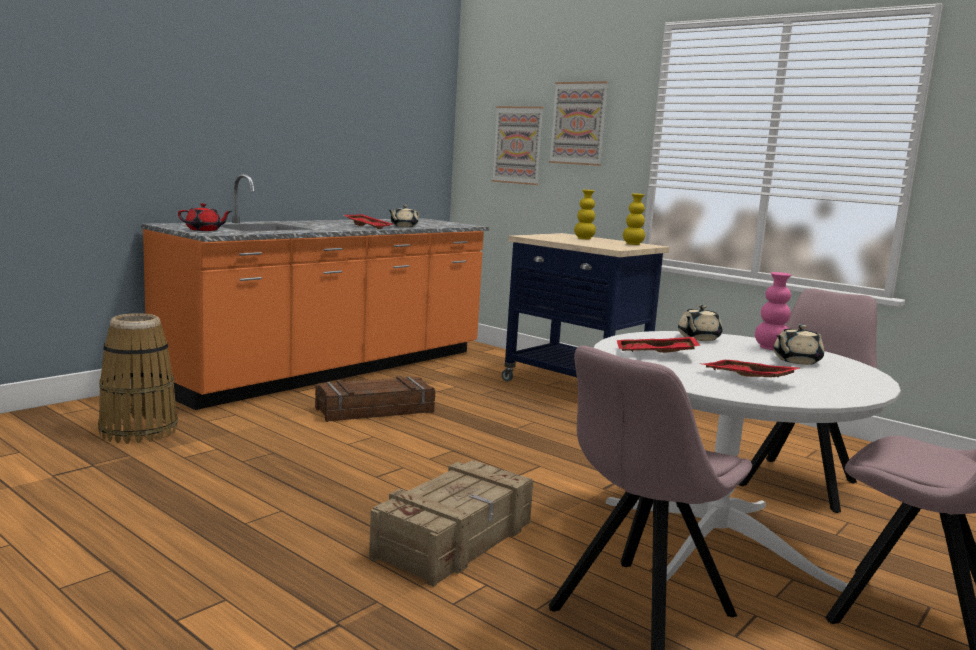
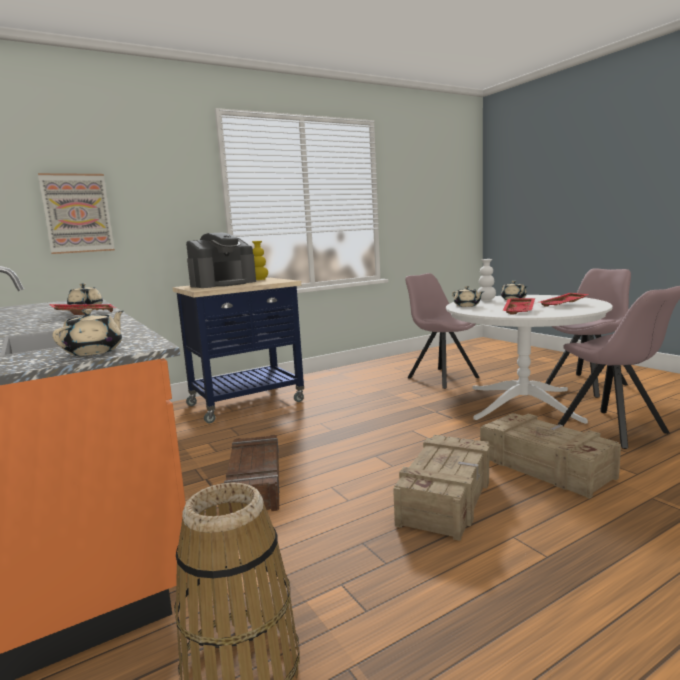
camera: 70 degrees left, 0 degrees up
red teapot [178,203,232,231] -> beige teapot [52,309,124,356]
picture [549,81,608,166] -> none
yellow vase [574,190,596,239] -> coffee machine [186,233,256,288]
pink vase [755,272,792,350] -> white vase [477,259,496,301]
none -> crate [393,435,489,541]

